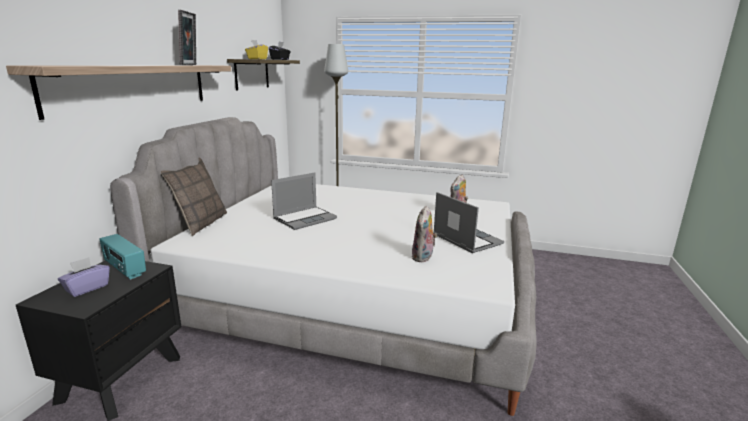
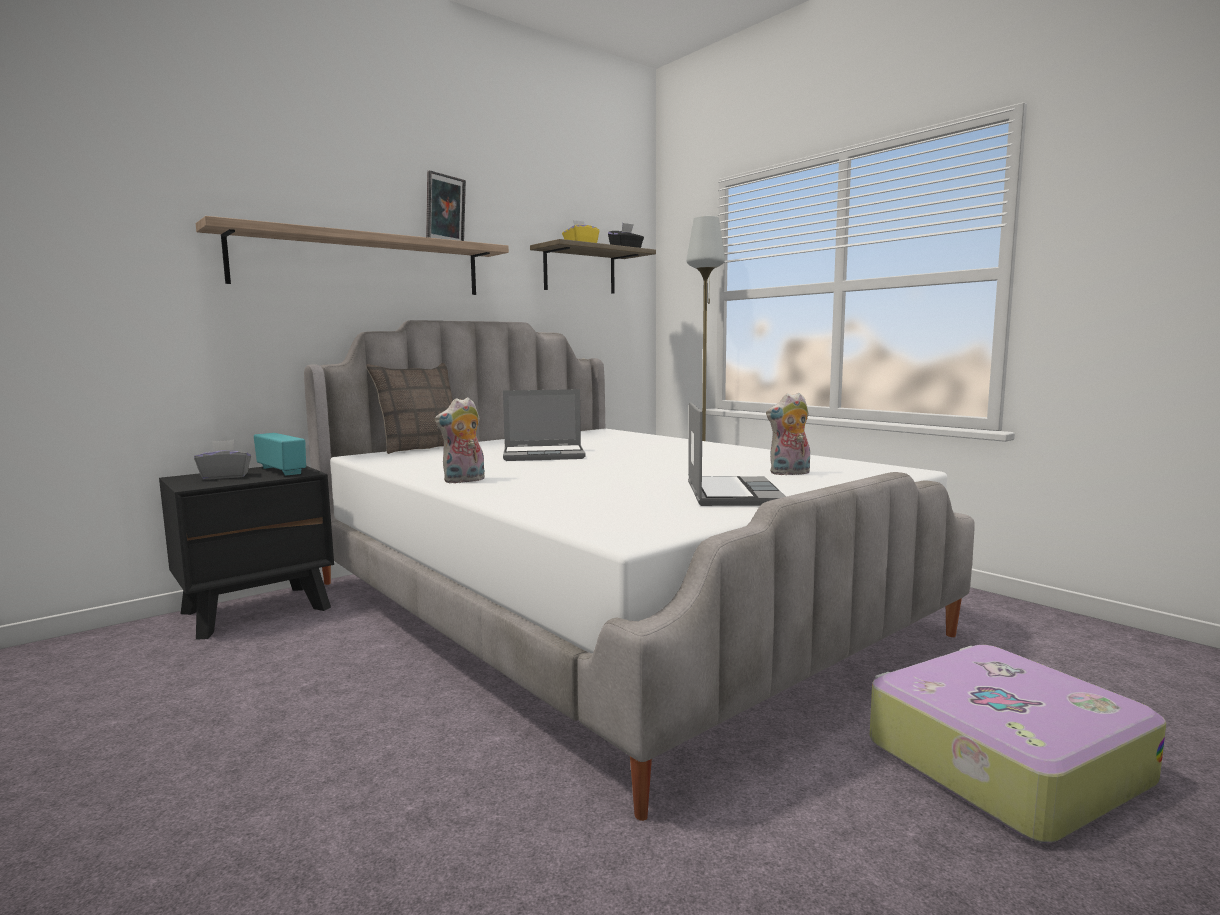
camera: 35 degrees right, 10 degrees down
purple tissue box [58,257,110,297] -> grey tissue box [194,440,251,479]
radio [99,234,146,280] -> radio turned 150 degrees clockwise [254,433,306,476]
plush toy [412,206,437,263] -> plush toy moved to [434,397,485,483]
none -> suitcase [870,645,1167,843]

